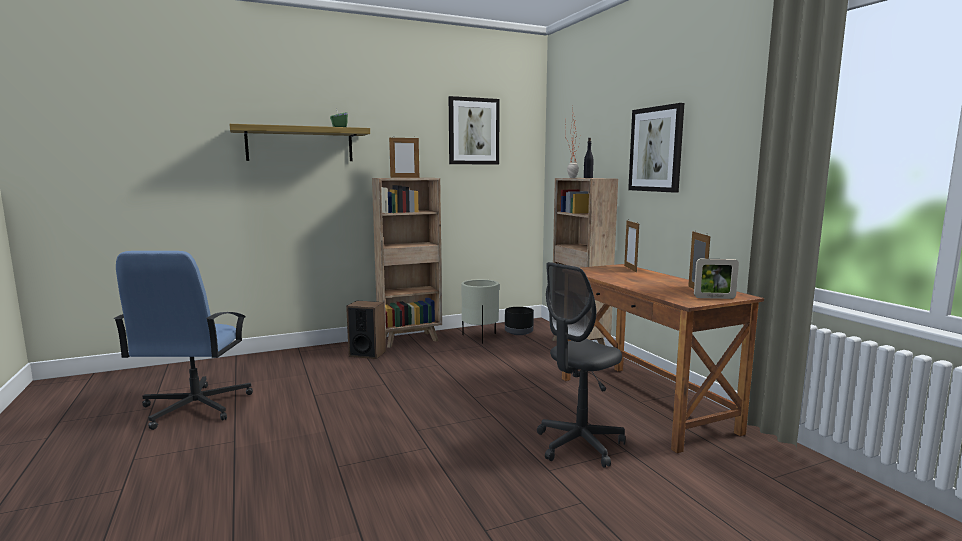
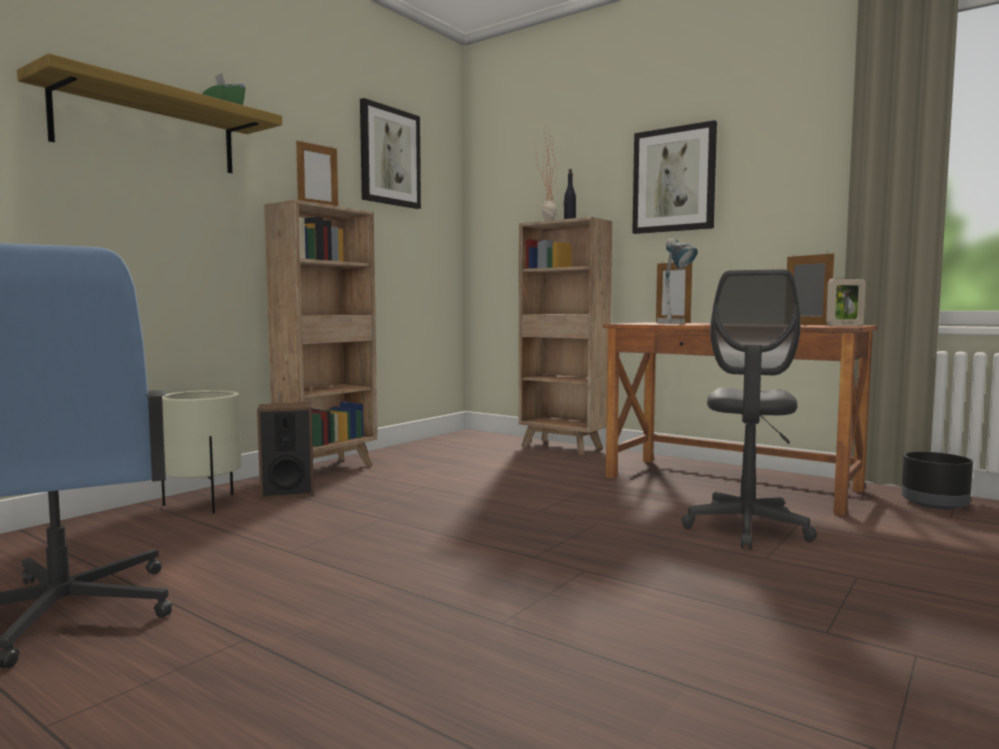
camera: 30 degrees left, 5 degrees down
beige planter [462,279,499,343] -> beige planter moved to [162,390,242,514]
black planter [505,307,534,335] -> black planter moved to [901,452,973,510]
none -> table lamp [657,238,698,324]

